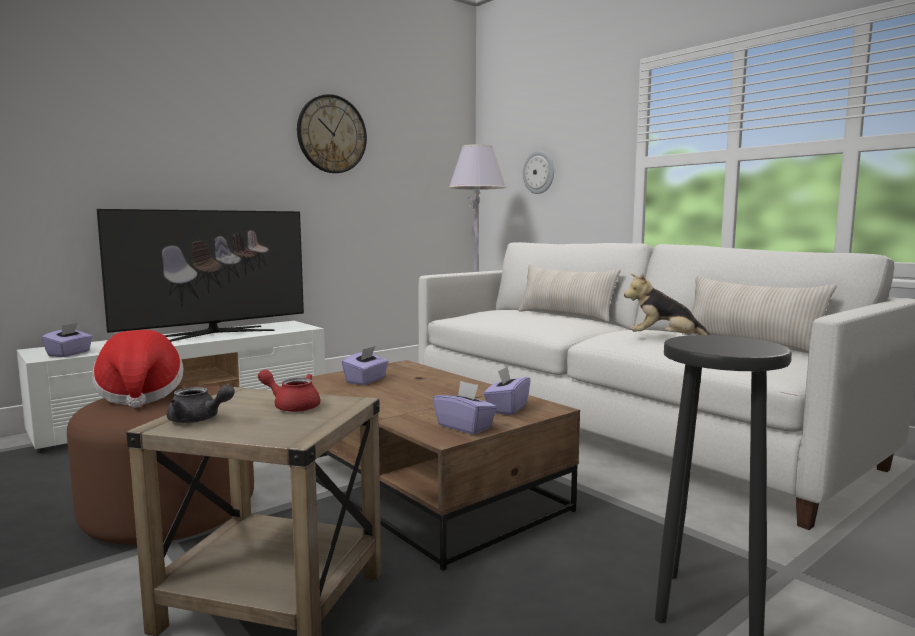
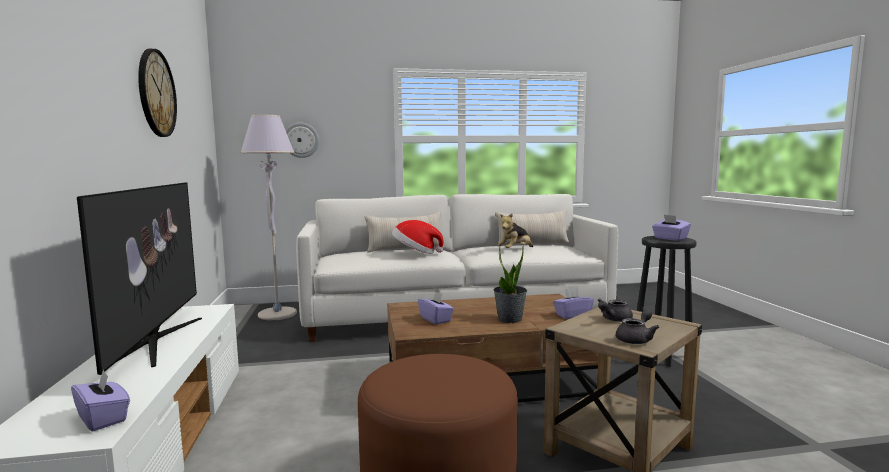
camera: 60 degrees left, 0 degrees up
hat [93,330,183,408] -> hat moved to [392,220,444,254]
red teapot [258,369,320,412] -> grey teapot [598,298,633,322]
purple tissue box [484,367,531,415] -> purple tissue box moved to [652,215,691,241]
none -> potted plant [493,246,527,323]

